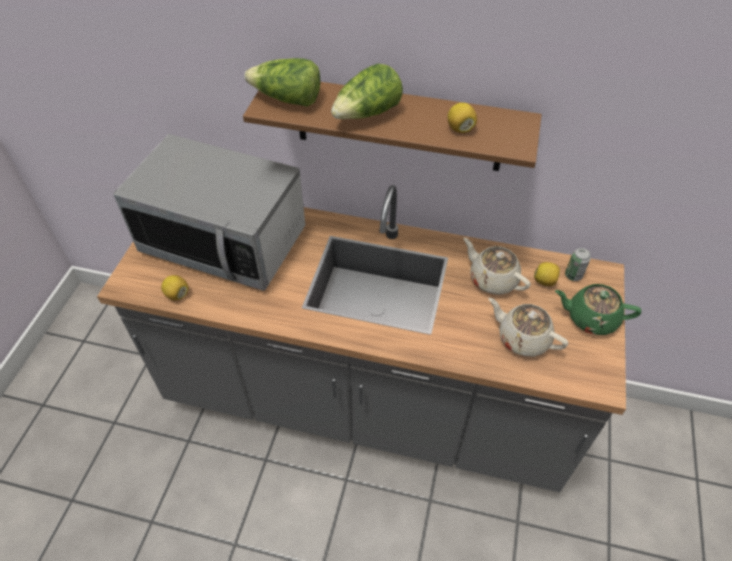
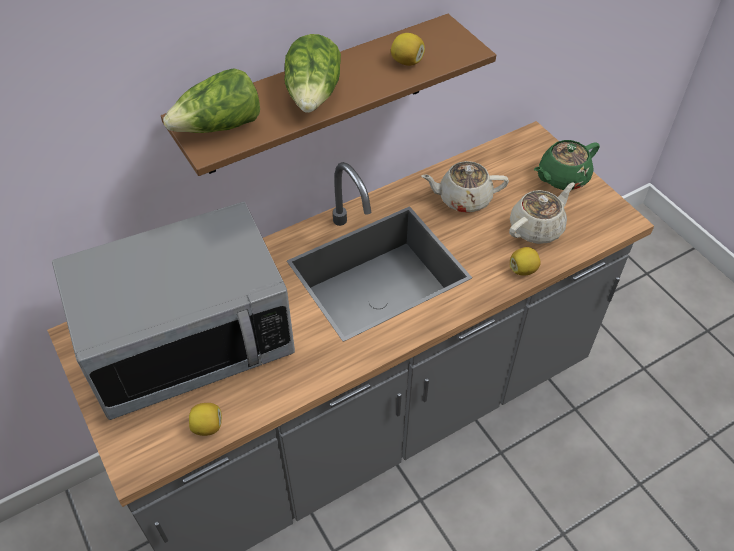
camera: 45 degrees left, 0 degrees up
beige teapot [488,298,568,357] -> beige teapot turned 150 degrees clockwise [509,182,575,244]
lemon [534,262,560,286] -> lemon moved to [510,247,541,276]
can [565,248,591,281] -> none

